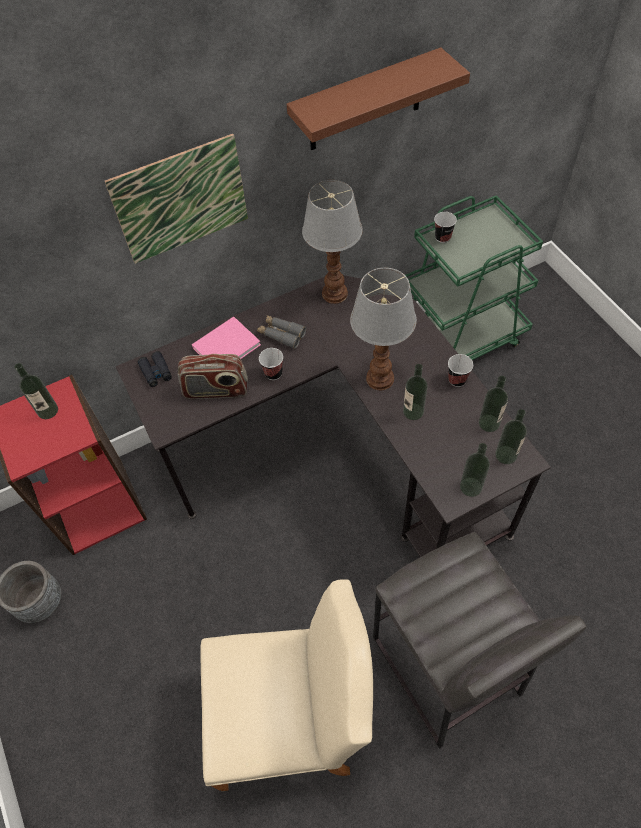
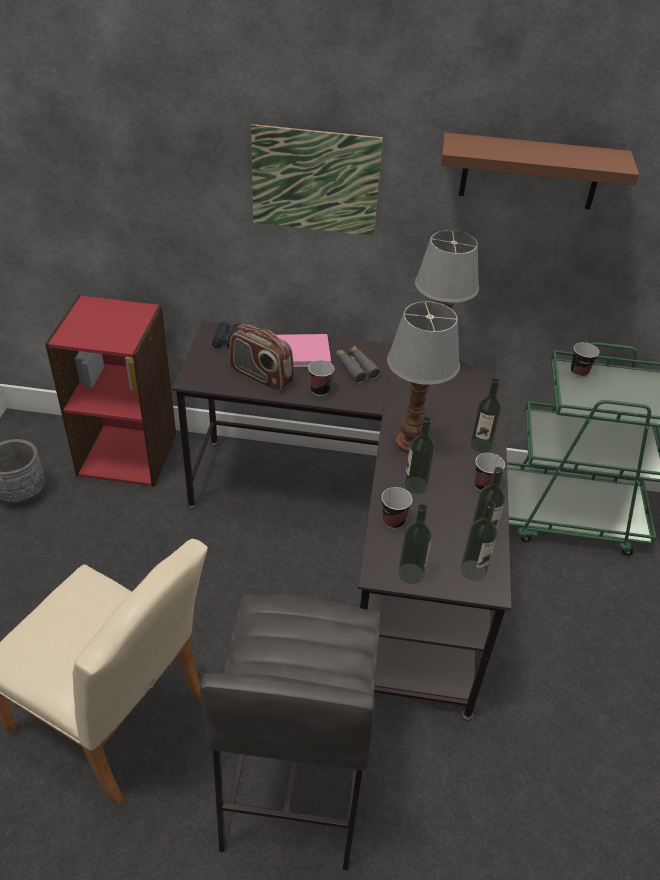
camera: 30 degrees right, 15 degrees down
bottle [15,363,58,419] -> bottle moved to [470,378,501,453]
none -> cup [382,487,413,529]

